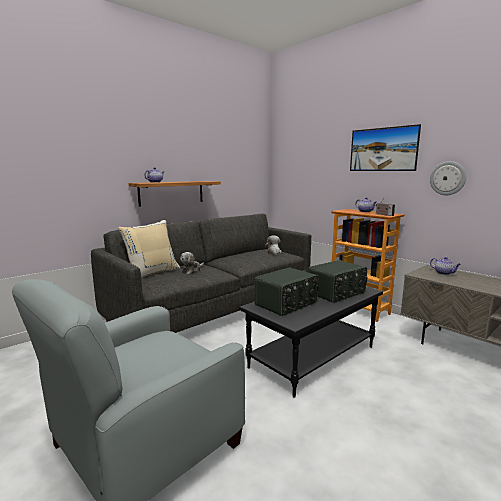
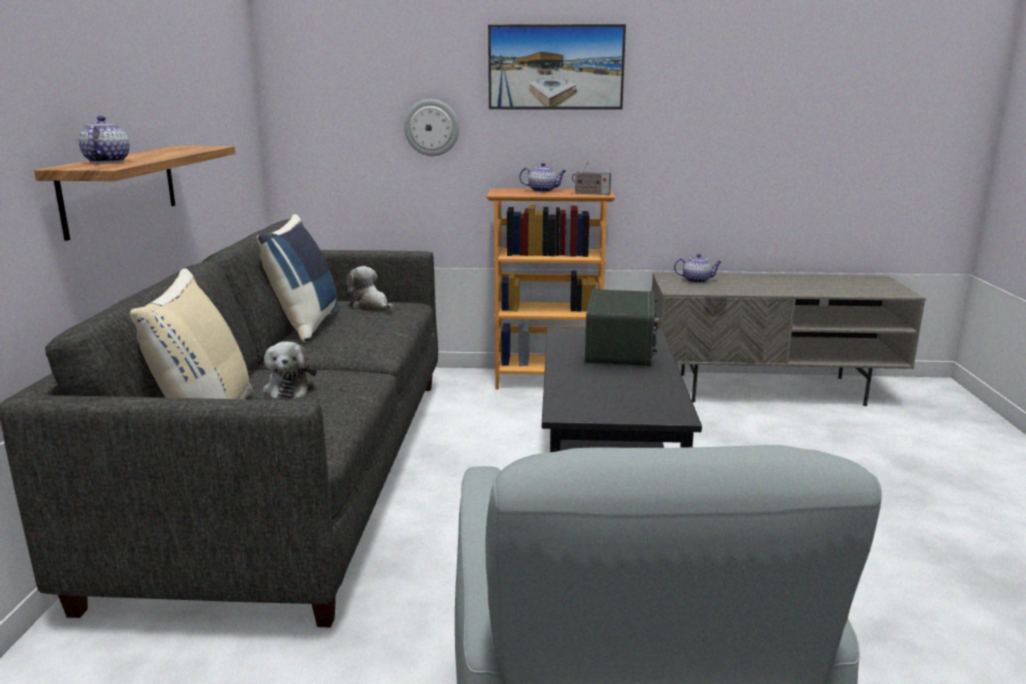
camera: 45 degrees left, 5 degrees up
radio [255,267,319,317] -> none
wall clock [430,161,466,195] -> wall clock moved to [404,99,459,156]
none -> blue pillow [257,214,340,342]

